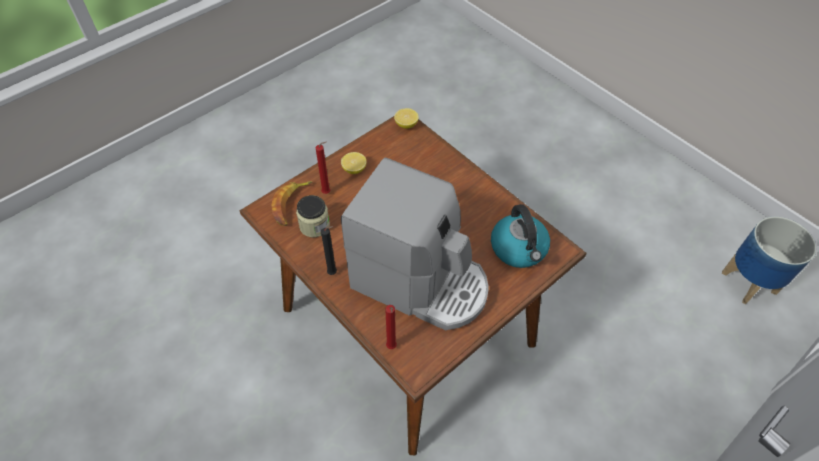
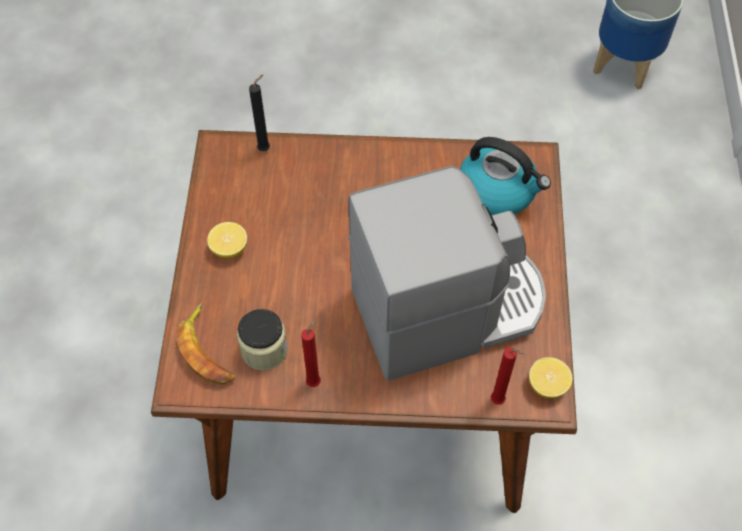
camera: 45 degrees left, 5 degrees up
red candle [315,141,330,194] -> red candle moved to [301,319,321,387]
black candle [321,226,337,275] -> black candle moved to [249,75,270,151]
lemon [394,108,419,129] -> lemon moved to [529,357,572,398]

